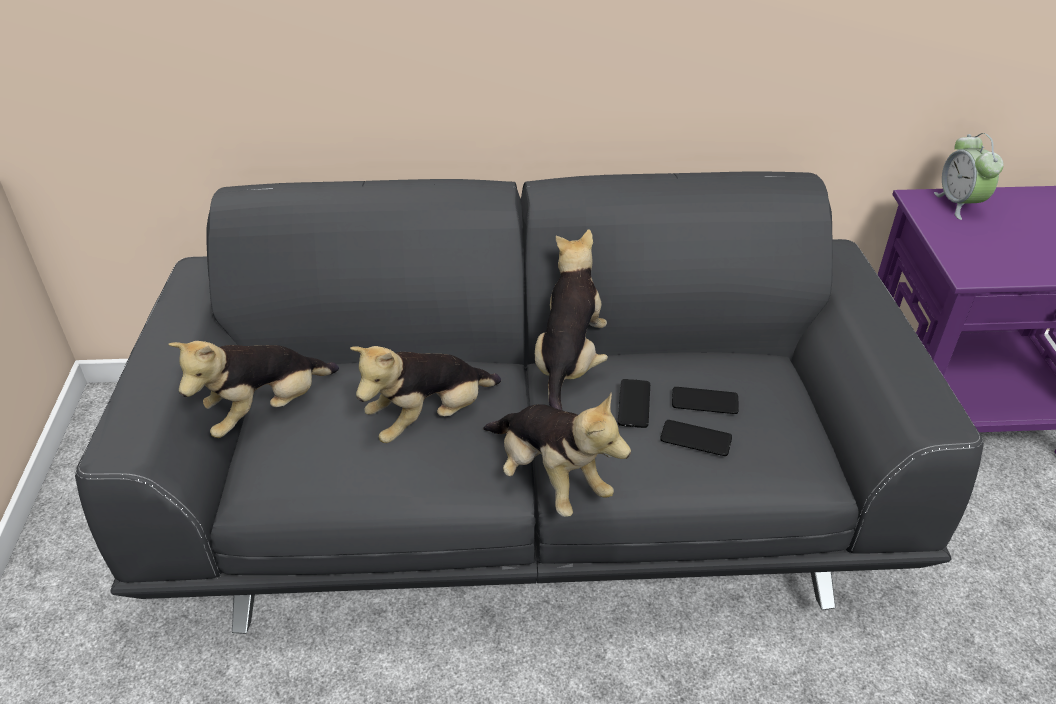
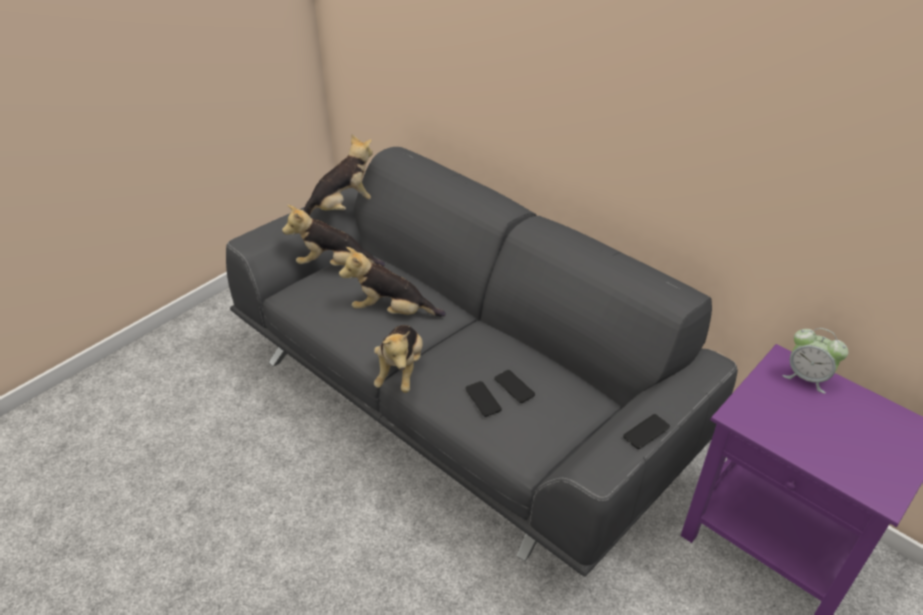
camera: 45 degrees right, 0 degrees up
plush toy [535,229,608,410] -> plush toy moved to [303,134,373,216]
phone [618,379,650,428] -> phone moved to [623,414,670,449]
alarm clock [934,133,1004,220] -> alarm clock turned 90 degrees counterclockwise [782,328,848,394]

